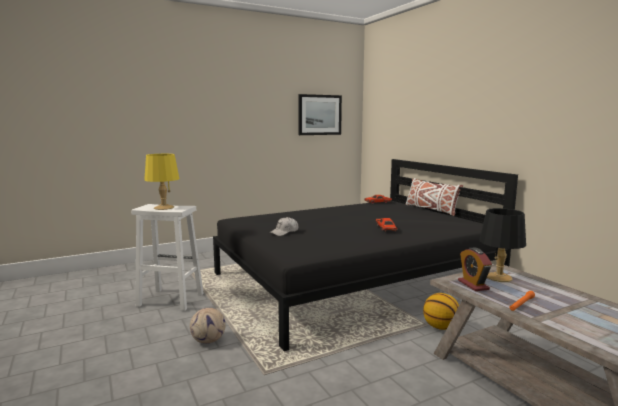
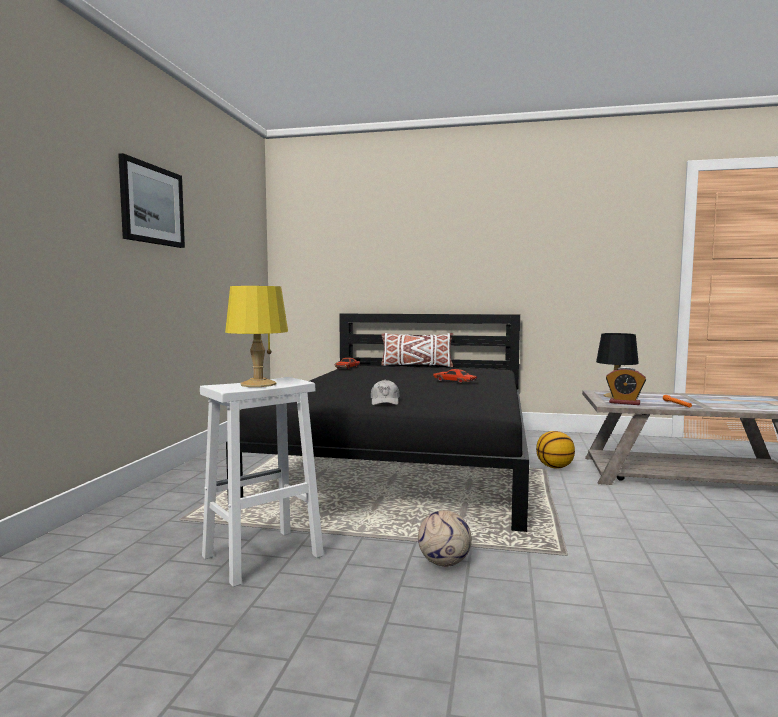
camera: 50 degrees left, 5 degrees down
picture [298,94,342,135] -> picture moved to [118,153,185,248]

